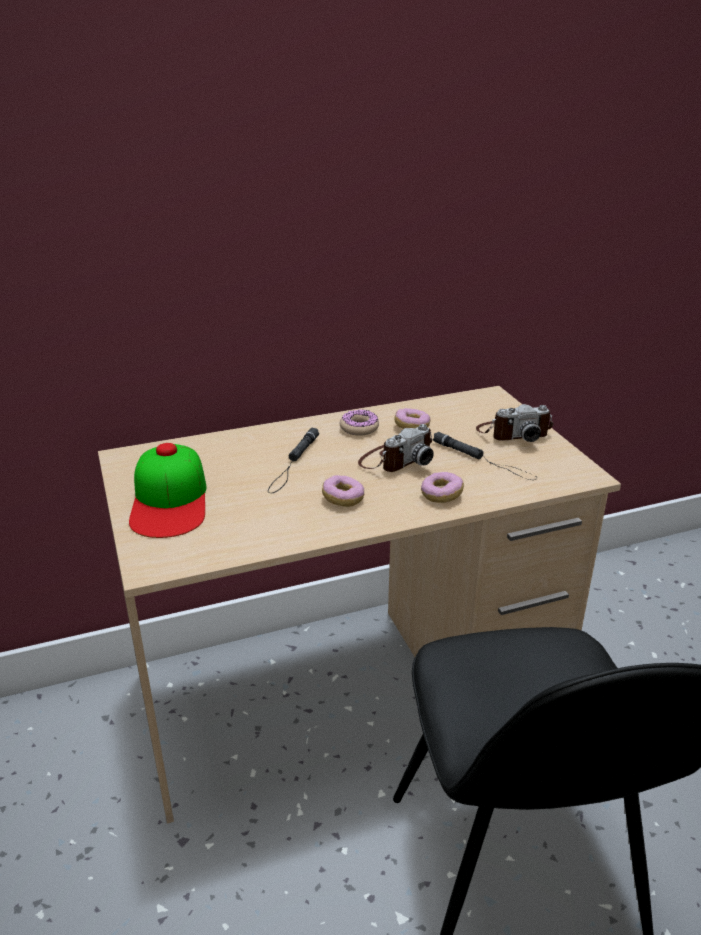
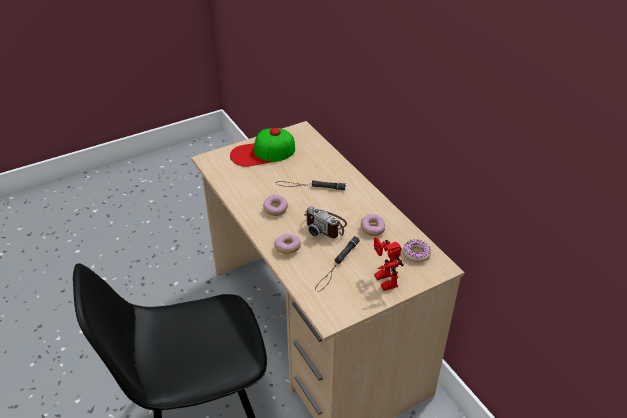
camera: 80 degrees right, 10 degrees up
donut [340,409,379,436] -> donut moved to [402,239,431,263]
camera [476,404,554,442] -> toy robot [374,237,404,291]

